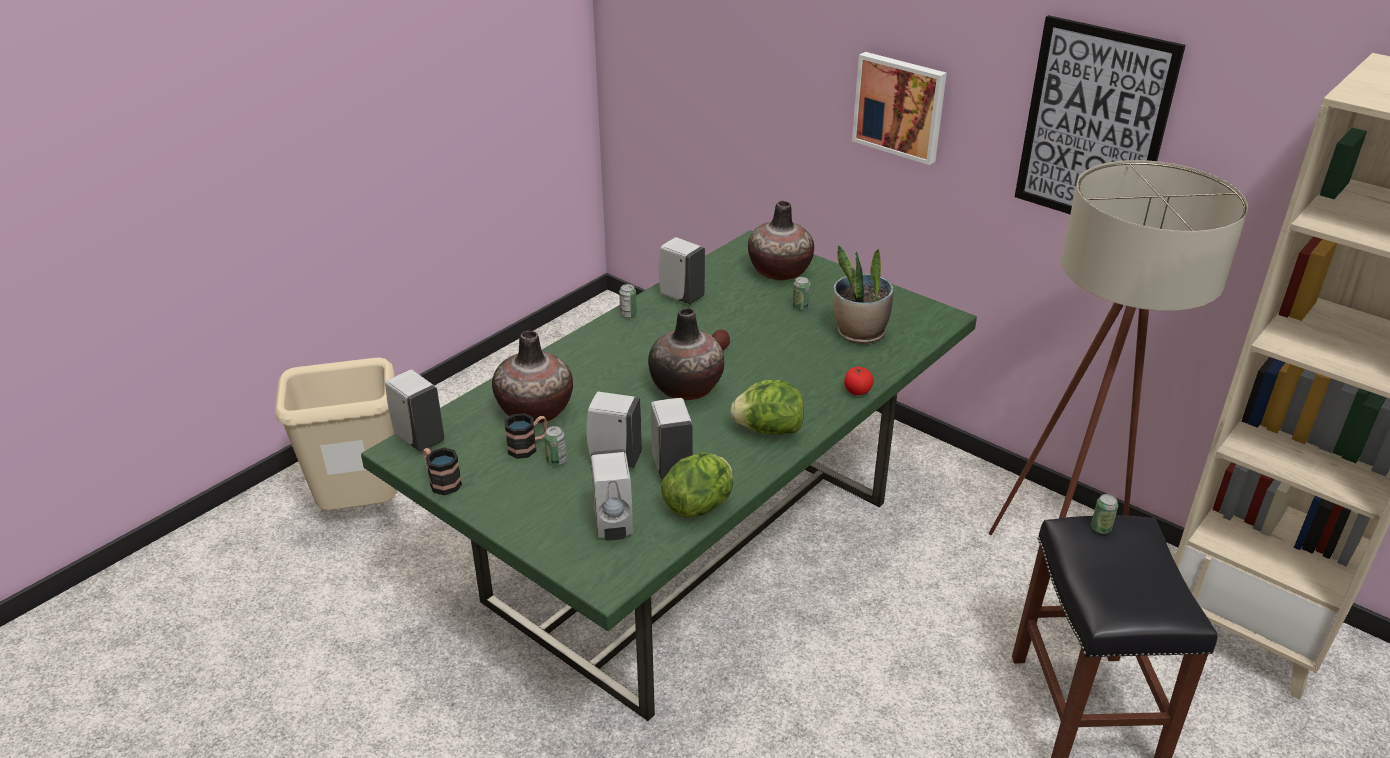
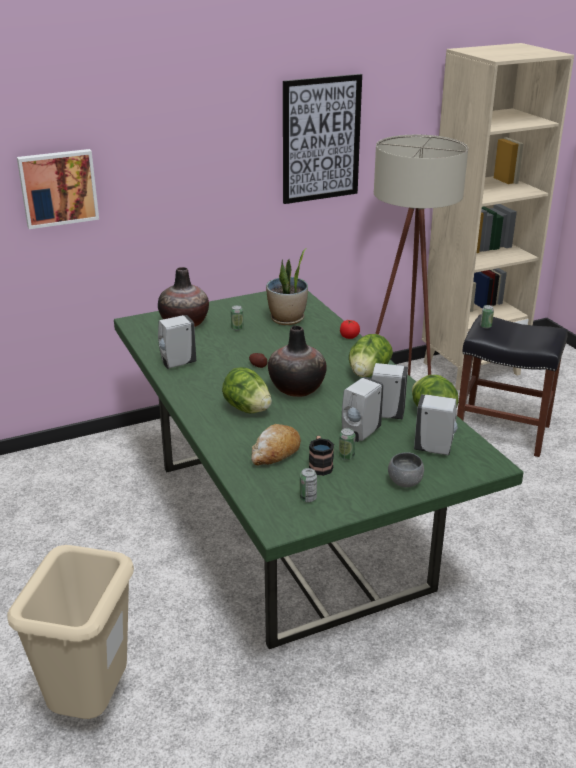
camera: 65 degrees left, 5 degrees down
white soap dispenser [385,370,445,452] -> none
mug [423,448,462,495] -> none
vase [492,331,573,423] -> bread [251,424,301,466]
can [619,284,637,318] -> can moved to [300,468,317,502]
picture [852,52,947,165] -> picture moved to [17,149,99,229]
none -> lettuce [222,367,272,413]
none -> grey bowl [388,452,424,488]

